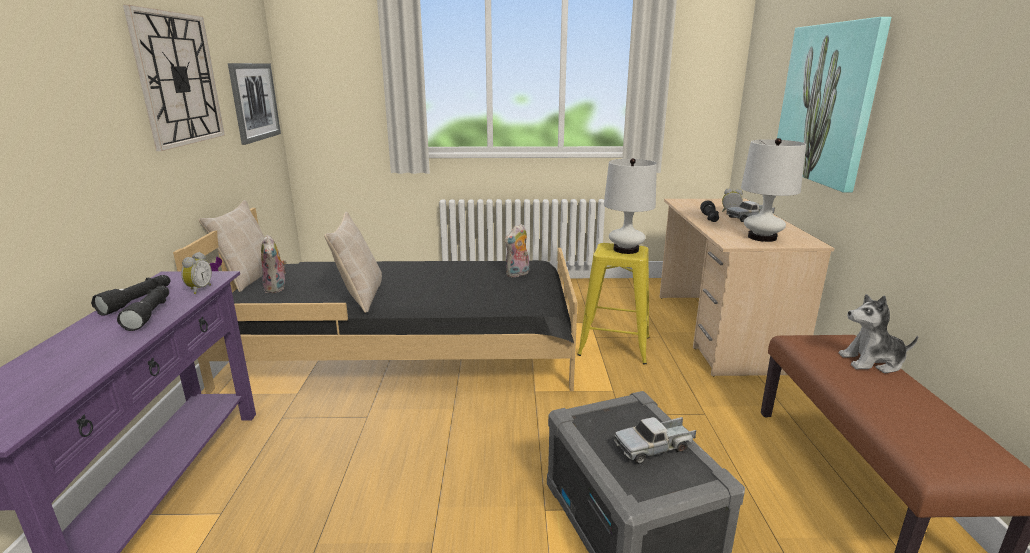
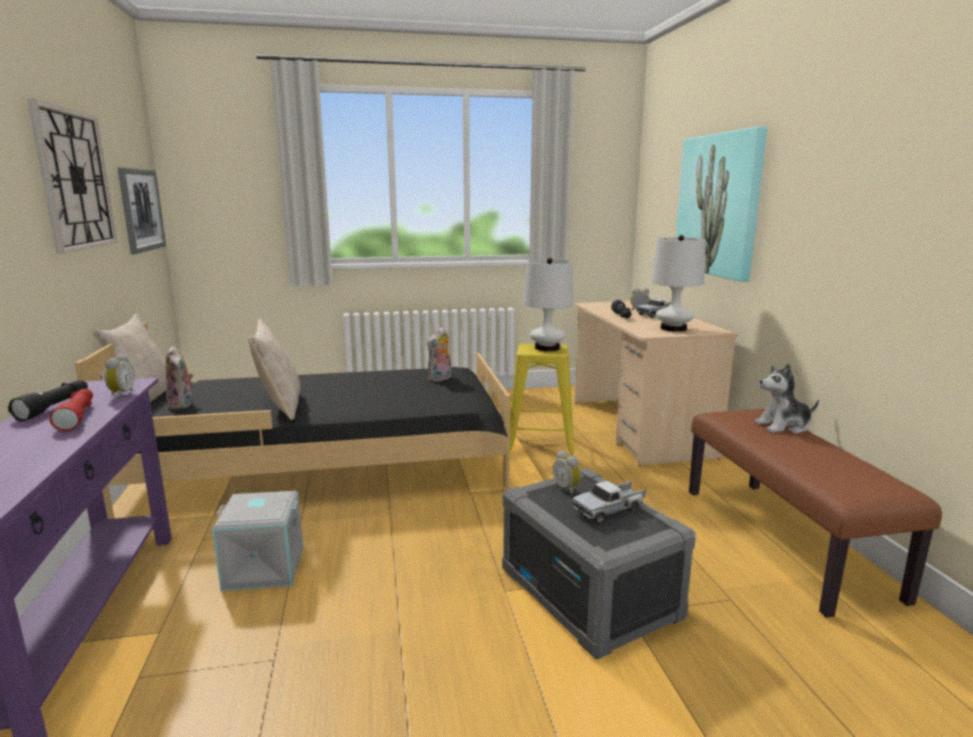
camera: 10 degrees left, 5 degrees down
black flashlight [117,285,169,331] -> red flashlight [50,388,93,431]
none -> grey storage box [212,491,303,591]
none -> alarm clock [553,450,581,495]

